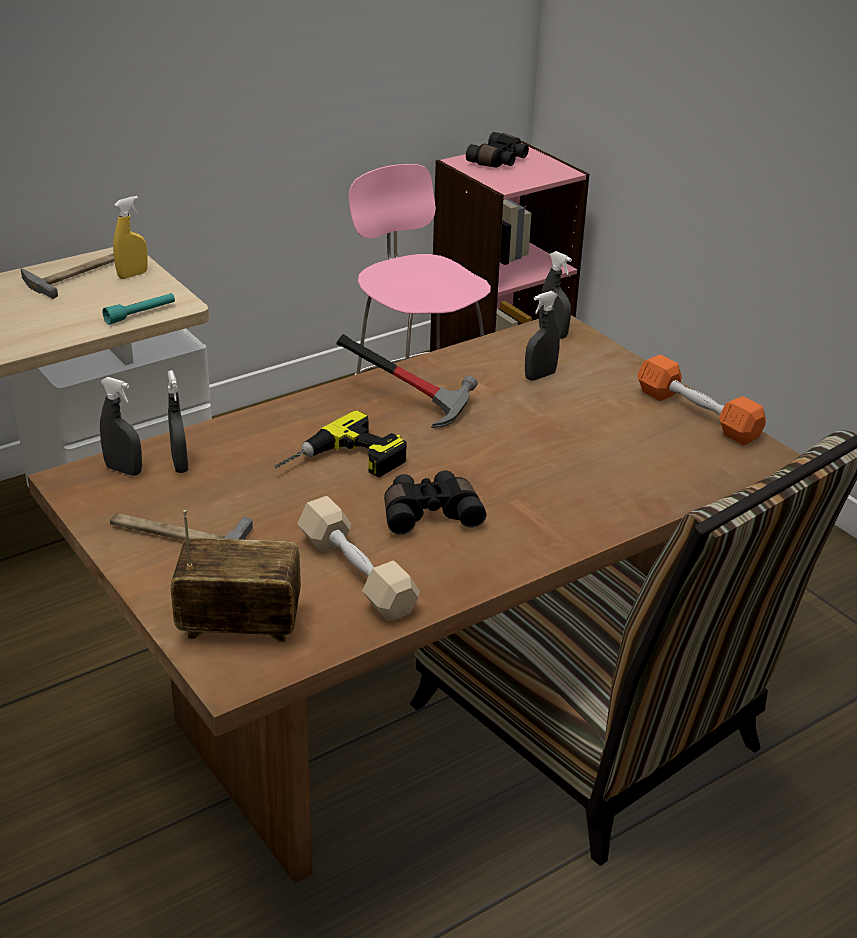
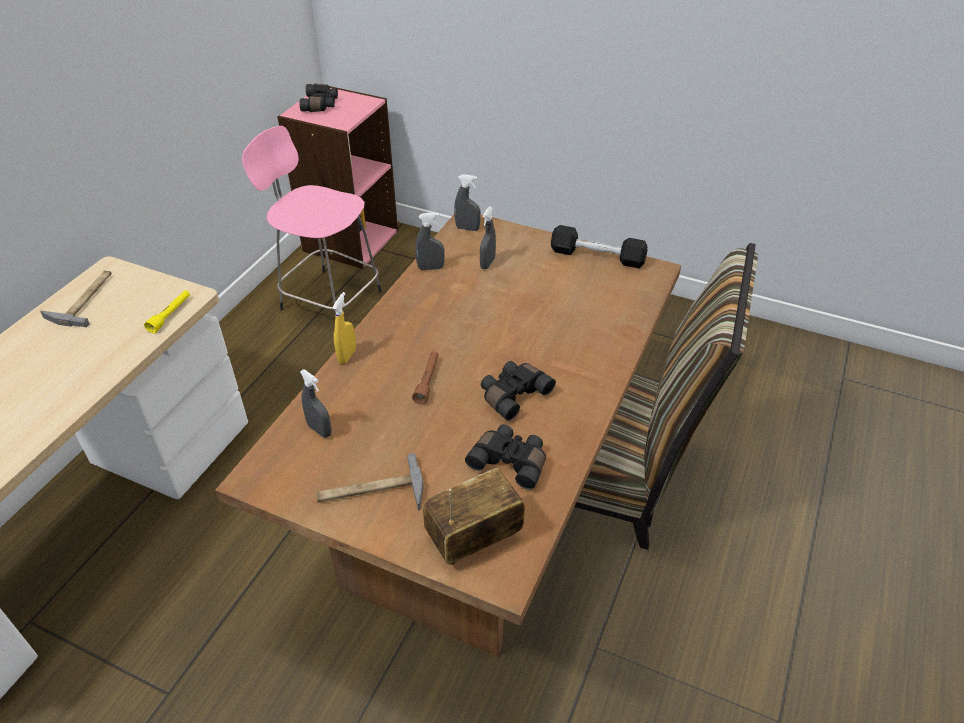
camera: 30 degrees left, 10 degrees up
grey spray bottle [100,377,142,475] -> grey spray bottle moved to [415,213,445,270]
turquoise flashlight [103,293,175,325] -> yellow flashlight [144,290,190,334]
yellow spray bottle [113,196,148,279] -> yellow spray bottle moved to [332,292,356,364]
power drill [275,410,407,477] -> brown flashlight [412,351,439,404]
beige dumbbell [297,496,420,621] -> black binoculars [465,424,546,490]
hammer [336,334,477,428] -> none
orange dumbbell [637,355,766,445] -> black dumbbell [551,225,648,268]

